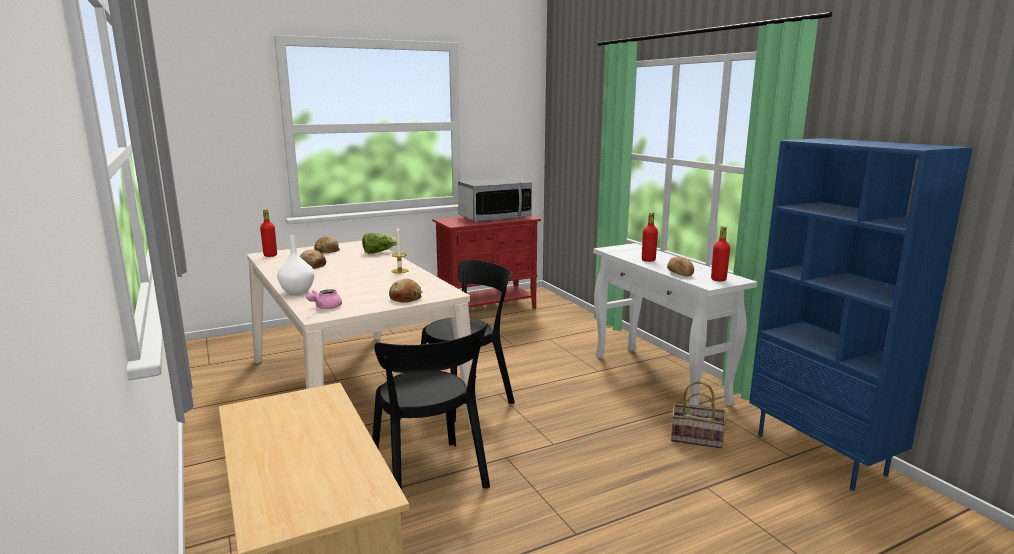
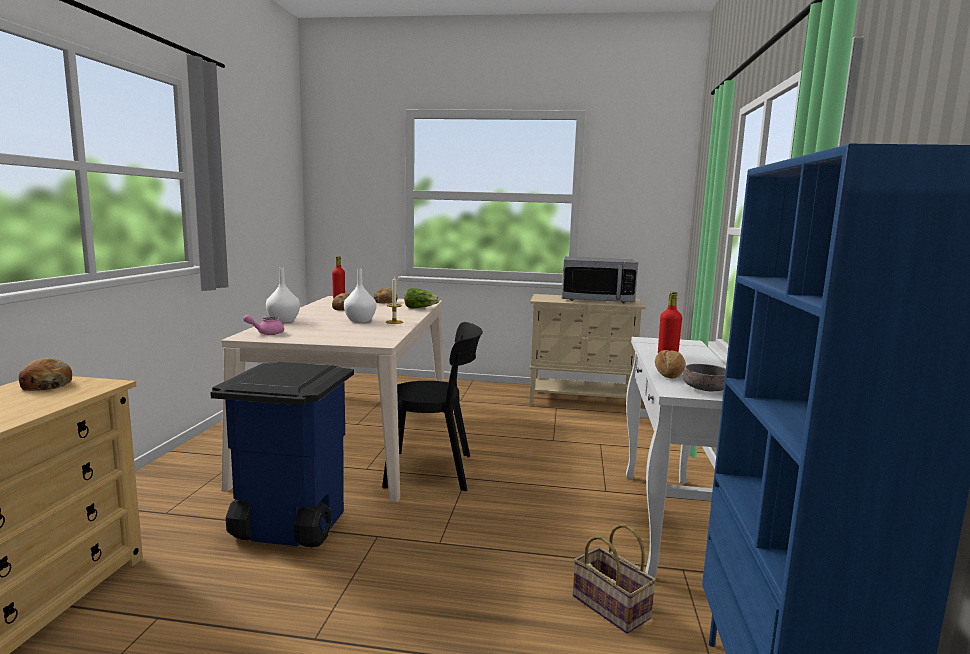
camera: 35 degrees right, 5 degrees down
black chair [372,324,490,490] -> blue trash can [210,362,354,547]
bread [389,278,422,303] -> bread moved to [19,358,72,391]
red cabinet [432,216,541,309] -> beige cabinet [529,294,646,405]
red bottle [711,226,730,282] -> grey bowl [683,364,726,391]
none -> white vase [344,269,376,323]

